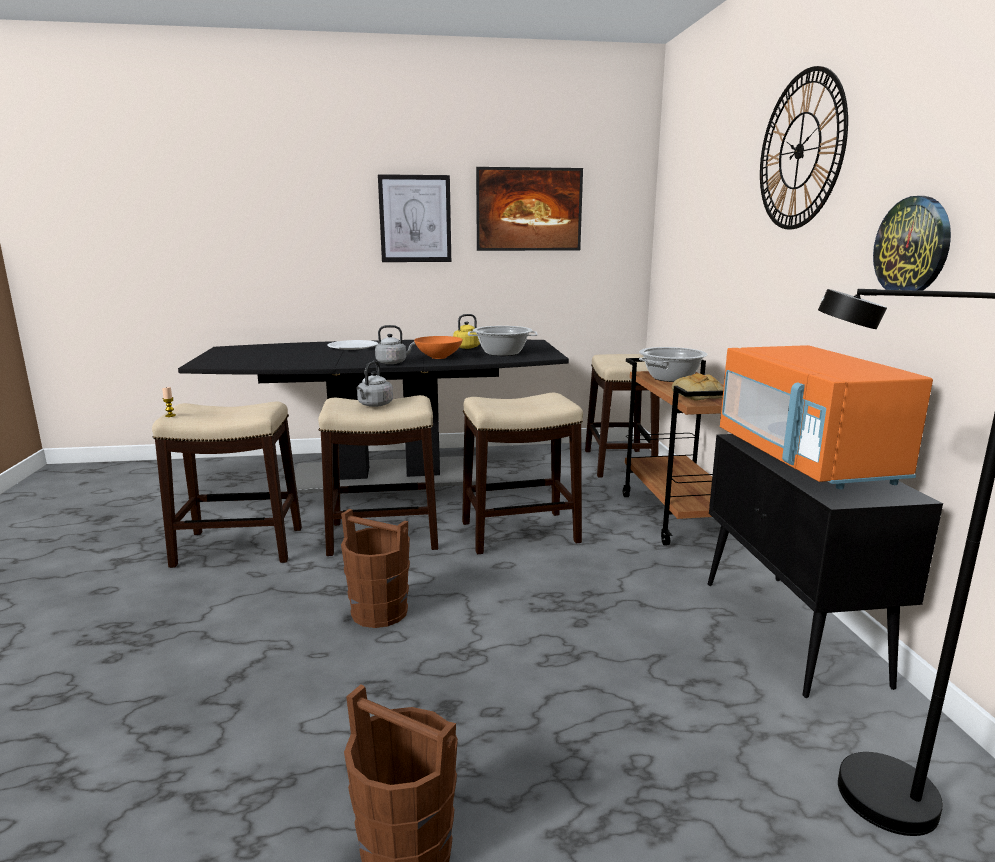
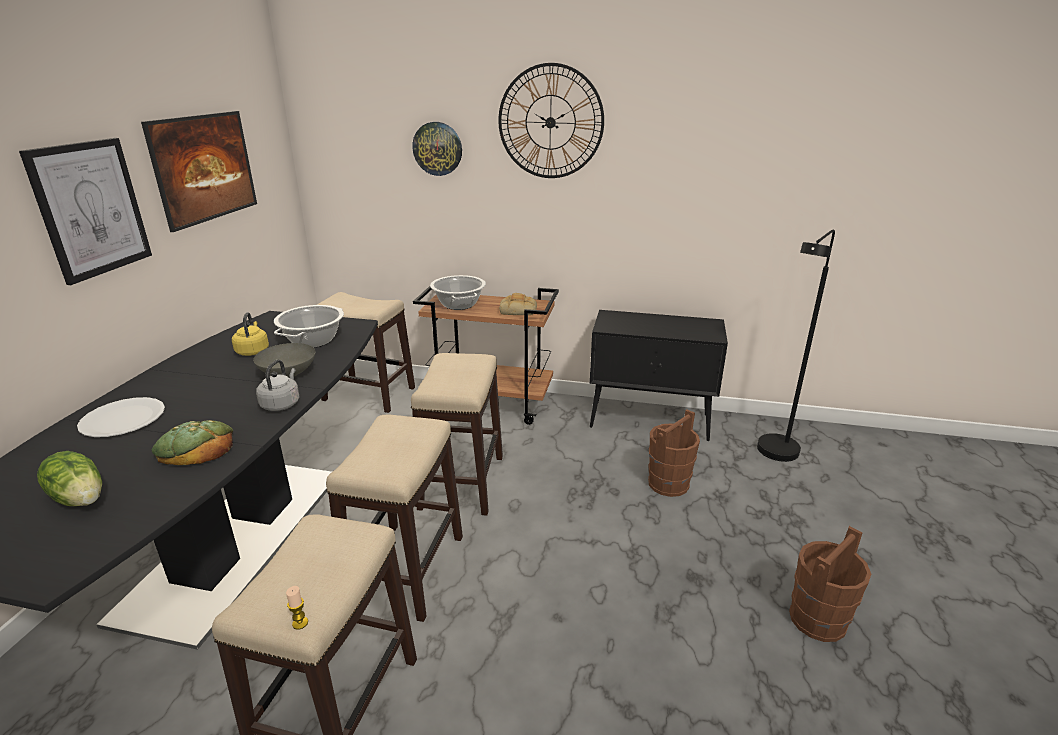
camera: 70 degrees left, 10 degrees up
brown bucket [341,509,410,628] -> brown bucket moved to [648,409,700,497]
grey kettle [356,361,393,407] -> none
orange bowl [414,336,463,359] -> grey bowl [253,343,316,378]
orange microwave [720,345,933,489] -> none
wall clock [873,196,951,291] -> wall clock moved to [412,122,462,176]
none -> lettuce [37,451,102,506]
none -> bread [152,420,233,465]

